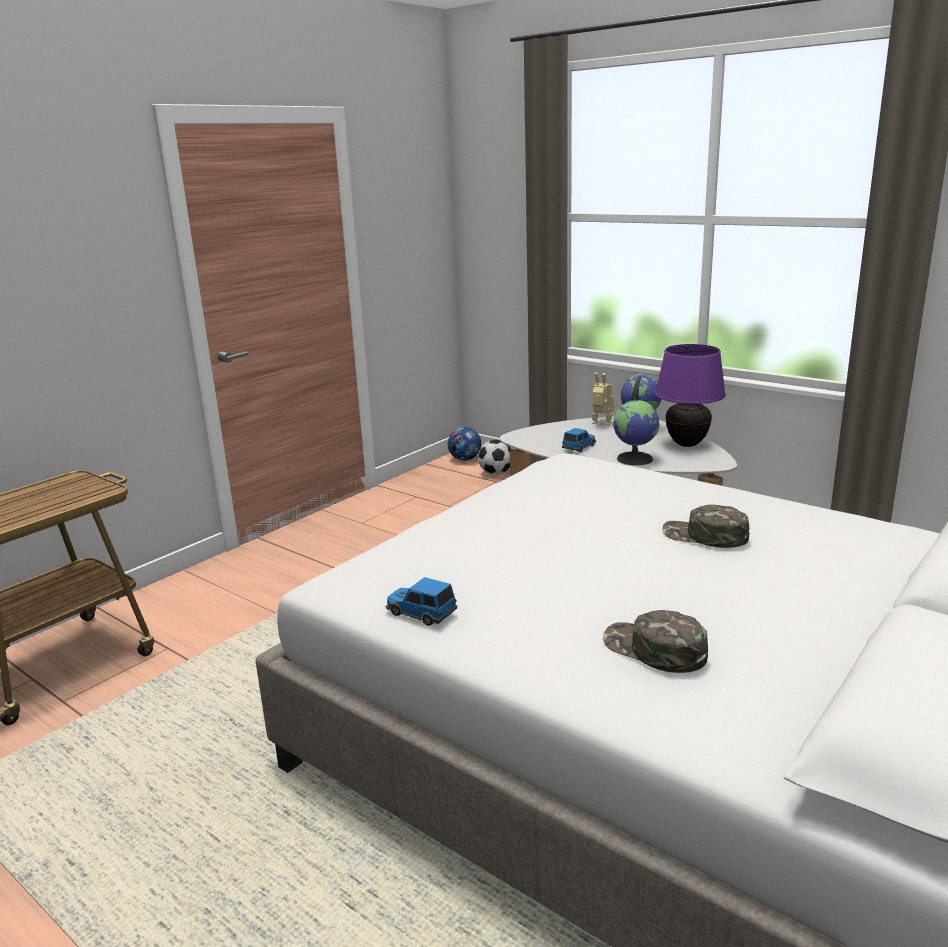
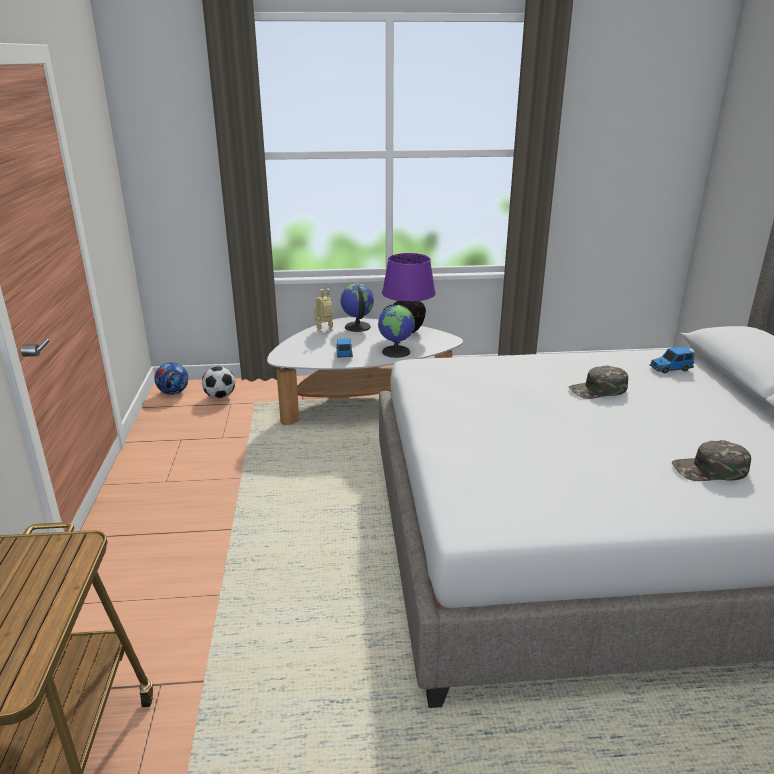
camera: 45 degrees left, 5 degrees up
toy car [386,577,457,626] -> toy car moved to [649,347,694,373]

